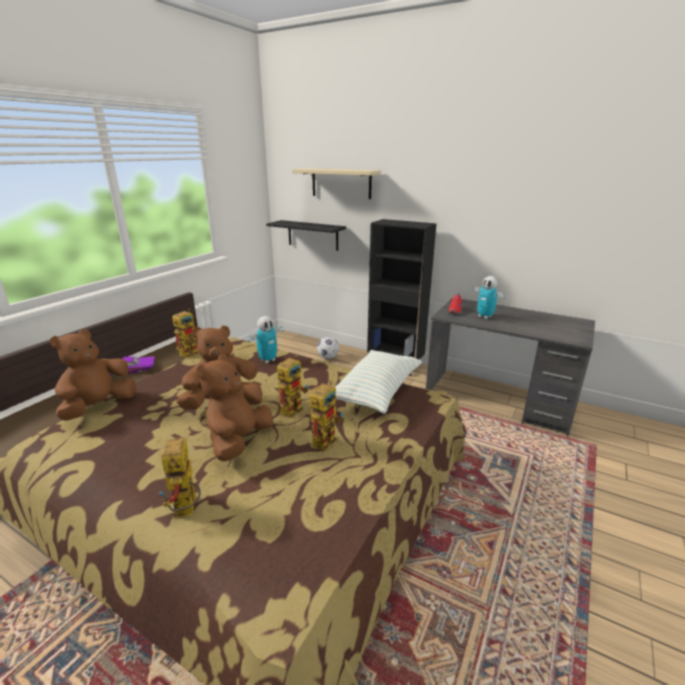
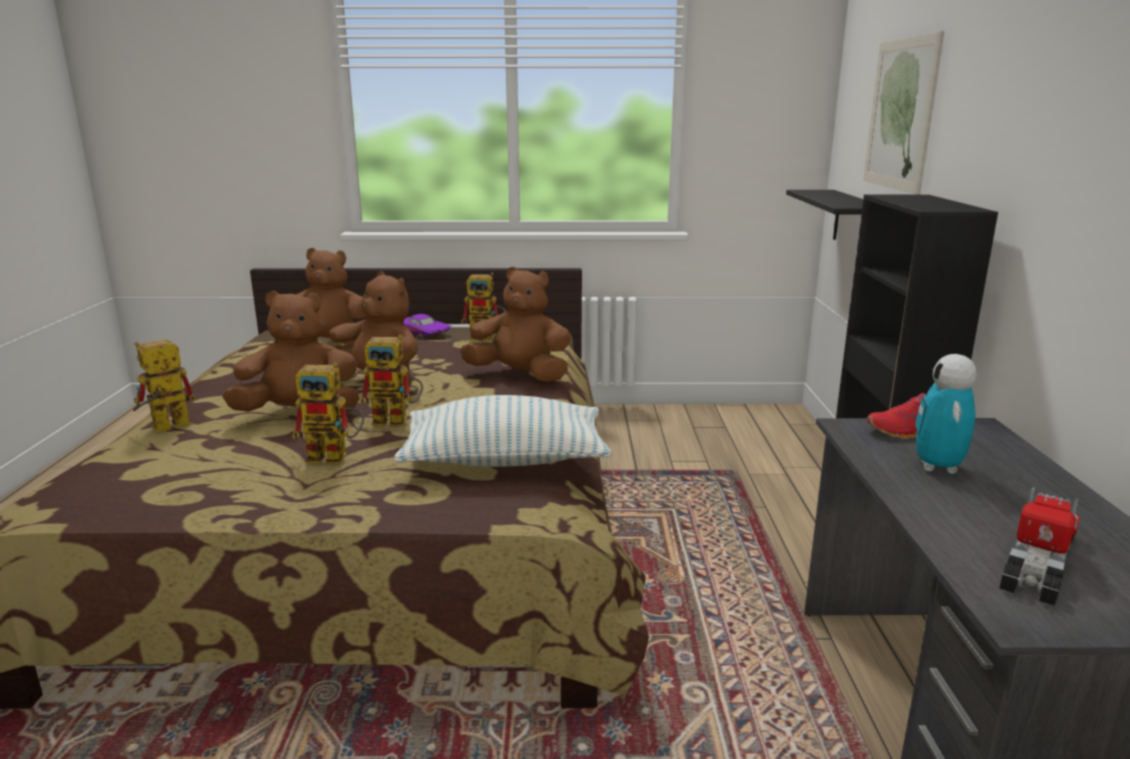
camera: 60 degrees right, 5 degrees down
toy robot [248,316,284,363] -> brown plush toy [460,267,571,382]
beige shelf [292,169,381,199] -> picture [863,31,944,194]
football [317,337,339,359] -> none
none -> toy truck [999,487,1080,606]

